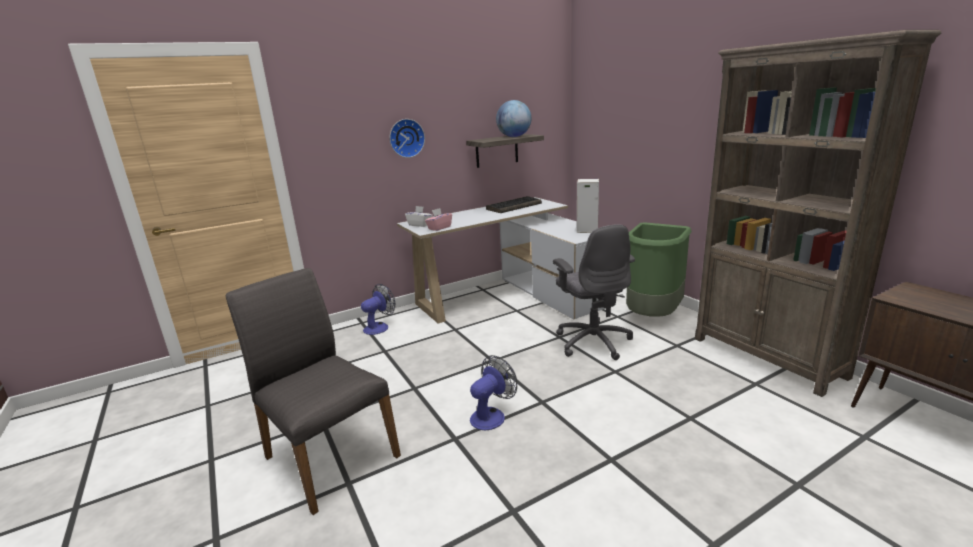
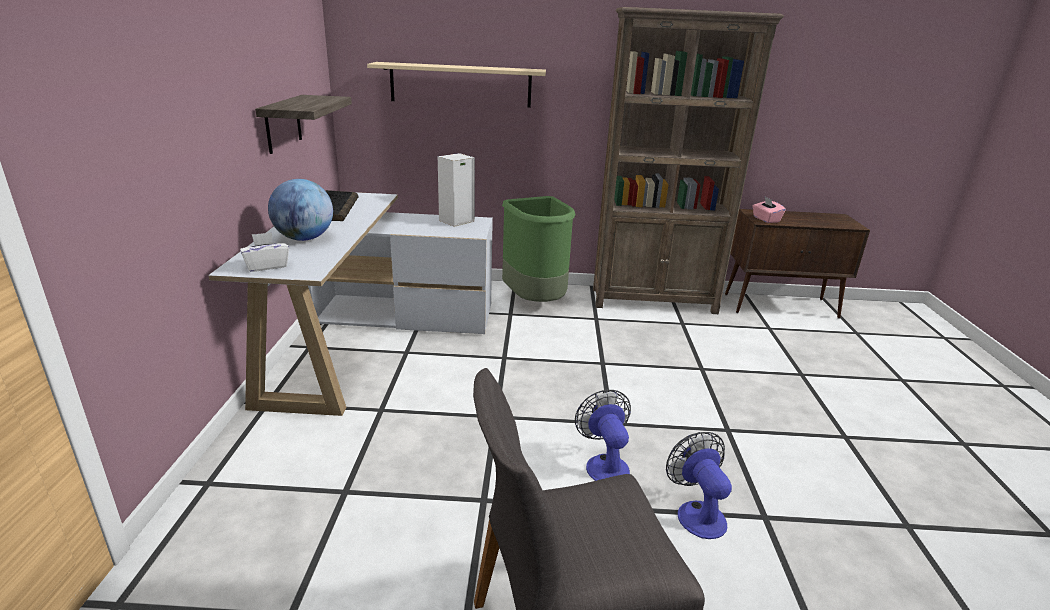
camera: 60 degrees left, 5 degrees up
fan [361,284,395,335] -> fan moved to [666,432,732,539]
wall clock [390,119,425,158] -> none
pink tissue box [425,208,452,231] -> pink tissue box moved to [753,197,786,223]
globe [496,100,531,137] -> globe moved to [268,179,333,241]
grey office chair [553,224,635,360] -> none
none -> beige shelf [367,62,546,108]

